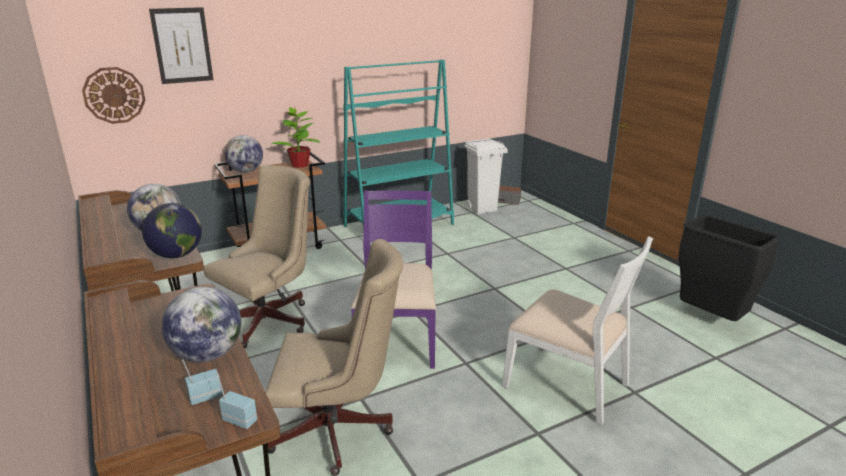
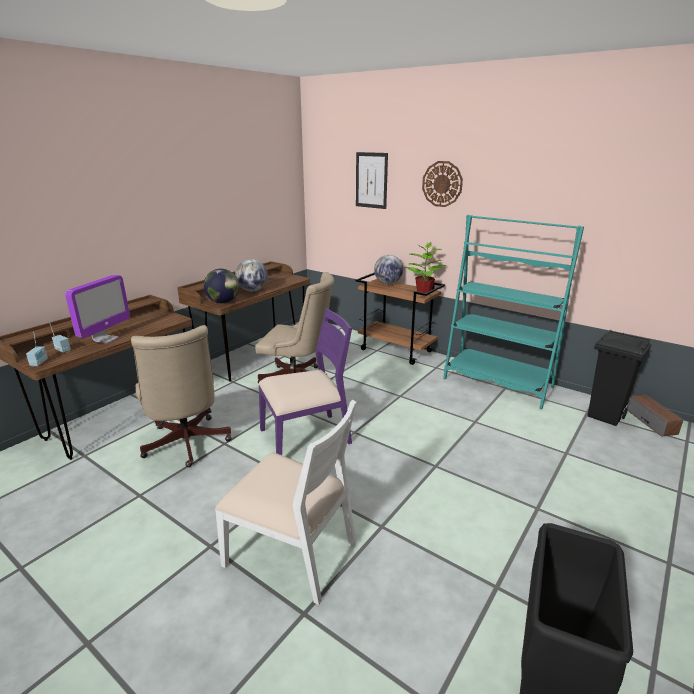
camera: 65 degrees right, 0 degrees up
wall clock [82,67,145,124] -> wall clock moved to [422,161,463,207]
globe [162,287,241,362] -> monitor [65,275,130,344]
white trash can [464,138,508,214] -> black trash can [588,330,652,426]
white chair [502,237,653,425] -> white chair turned 75 degrees counterclockwise [215,400,357,605]

